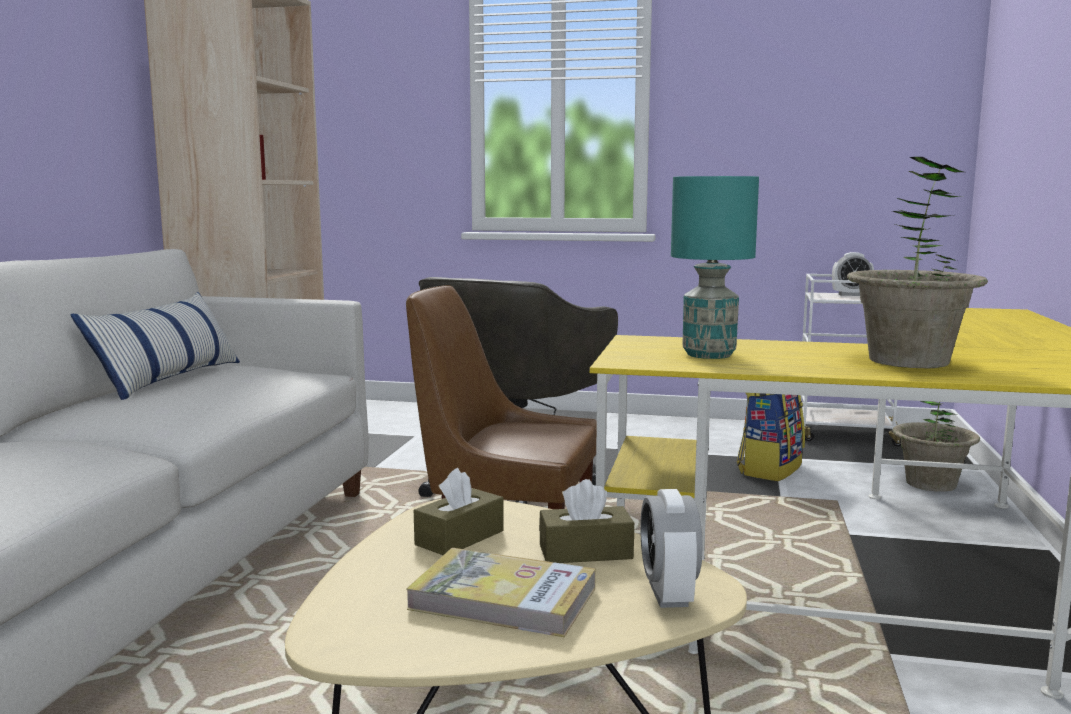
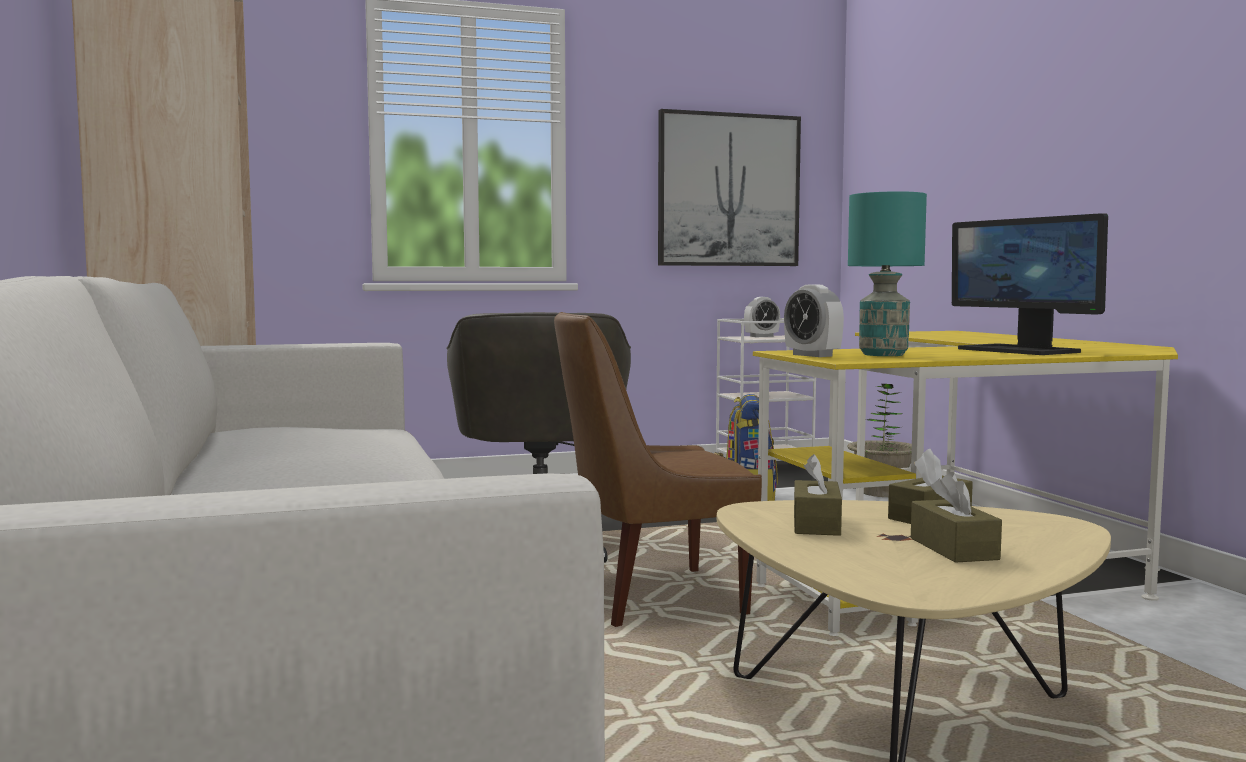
camera: 30 degrees left, 5 degrees down
pillow [71,292,240,400] -> none
book [406,548,595,637] -> brown tissue box [911,472,1002,563]
alarm clock [640,489,703,608] -> alarm clock moved to [784,284,844,357]
potted plant [847,157,988,368] -> monitor [952,213,1108,355]
none -> picture [658,109,801,266]

